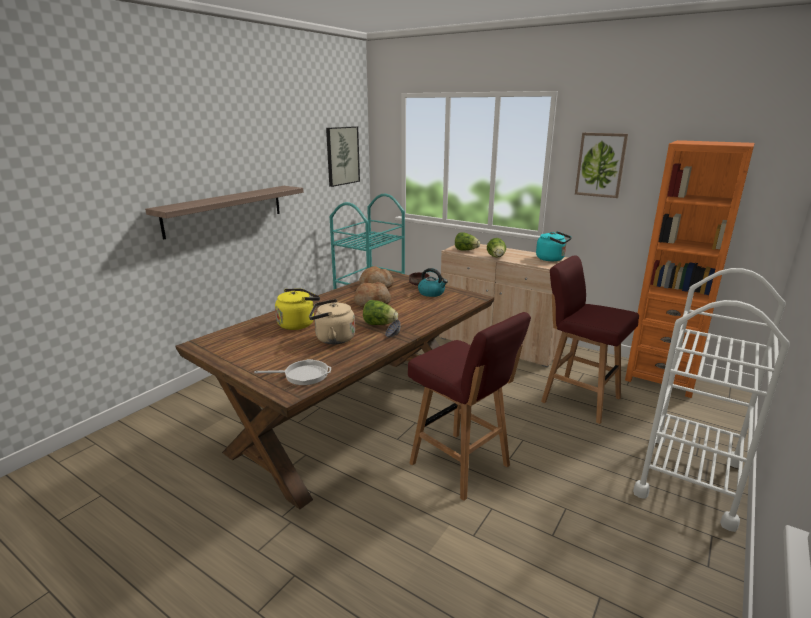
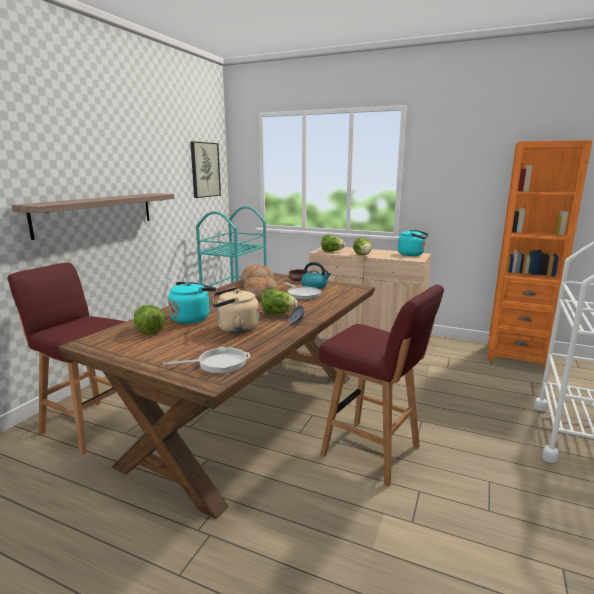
camera: 10 degrees left, 5 degrees down
yellow kettle [275,289,320,330] -> turquoise kettle [168,282,216,324]
red stool [541,255,639,424] -> red stool moved to [7,263,135,455]
picture [575,133,628,198] -> none
none -> lettuce [134,305,165,335]
none -> frying pan [285,282,321,300]

